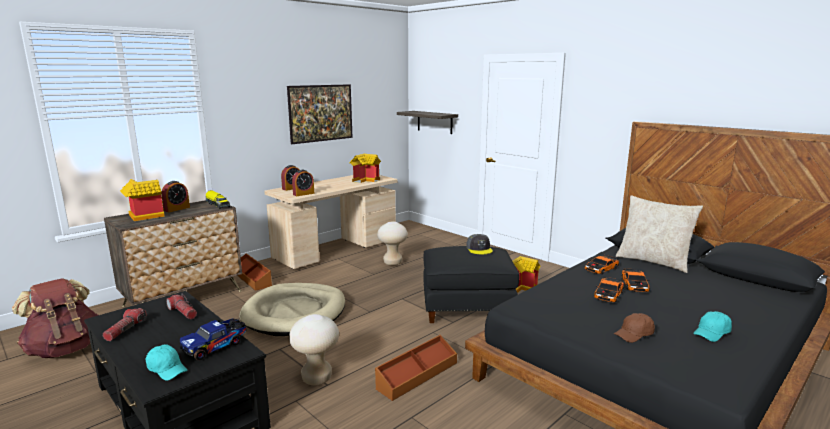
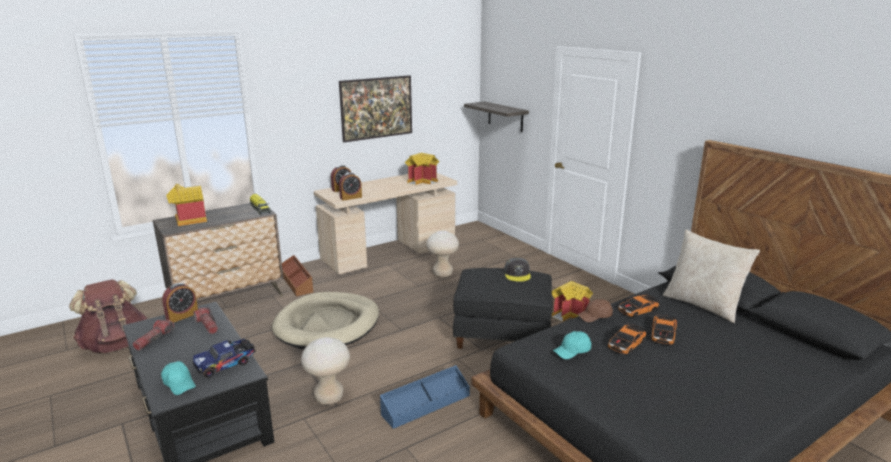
camera: 10 degrees right, 5 degrees up
alarm clock [161,181,190,212] -> alarm clock moved to [162,283,198,323]
brown storage box [375,335,457,401] -> blue storage box [380,365,470,429]
brown cap [614,313,655,343] -> brown cap moved to [577,299,613,322]
turquoise cap [693,311,732,342] -> turquoise cap moved to [553,331,591,359]

